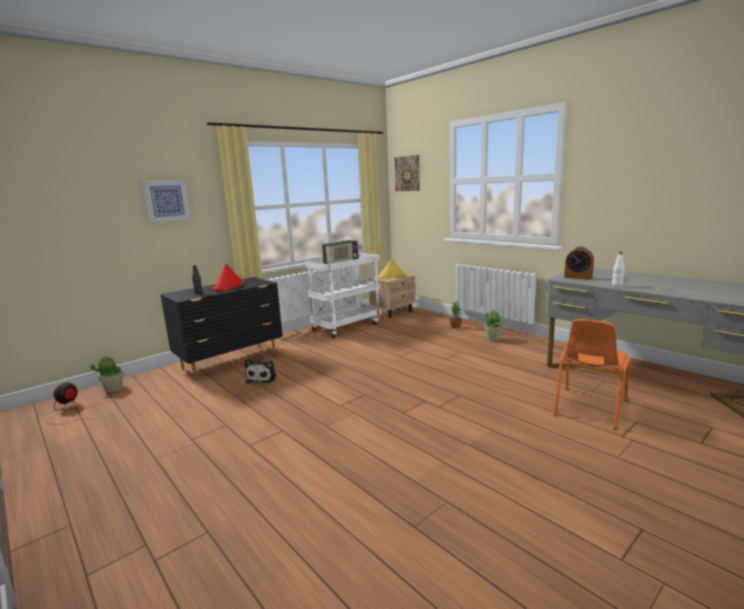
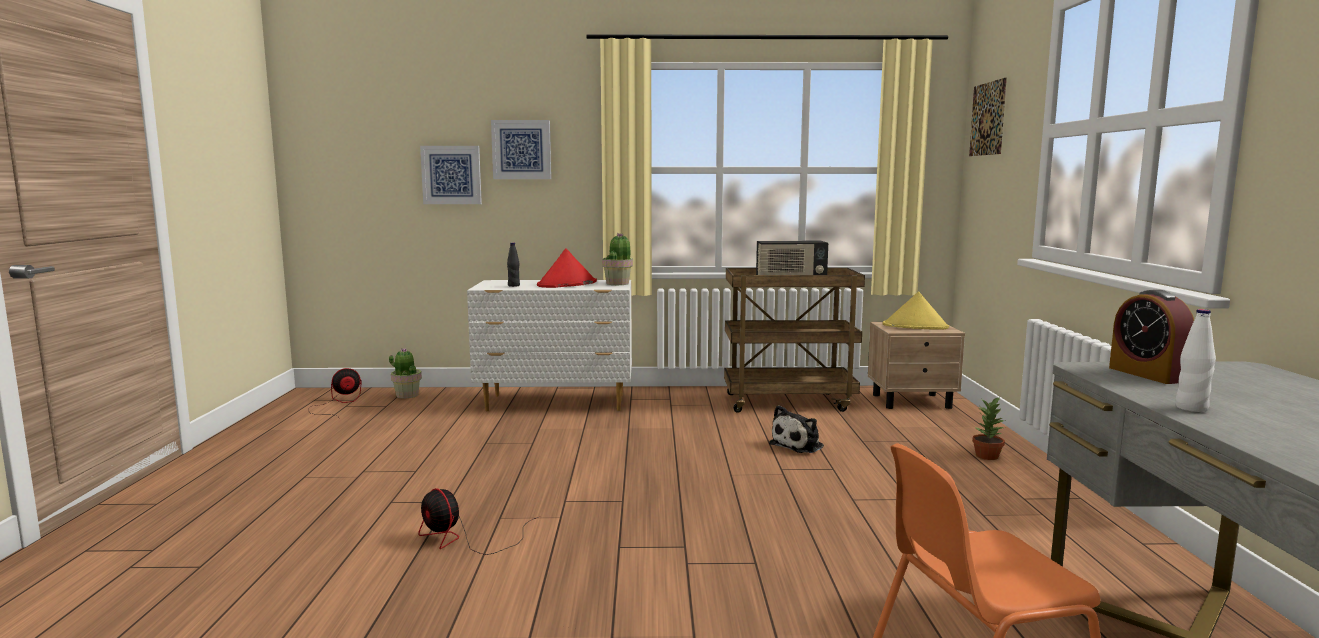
camera: 40 degrees right, 5 degrees down
black dresser [160,277,283,380] -> white dresser [467,280,632,411]
plush toy [245,359,277,384] -> plush toy moved to [769,405,824,453]
white cart [305,252,381,338] -> brown cart [724,268,865,413]
potted plant [485,310,503,341] -> potted plant moved to [602,233,633,285]
none -> fan [418,488,541,555]
none -> picture [420,146,482,204]

